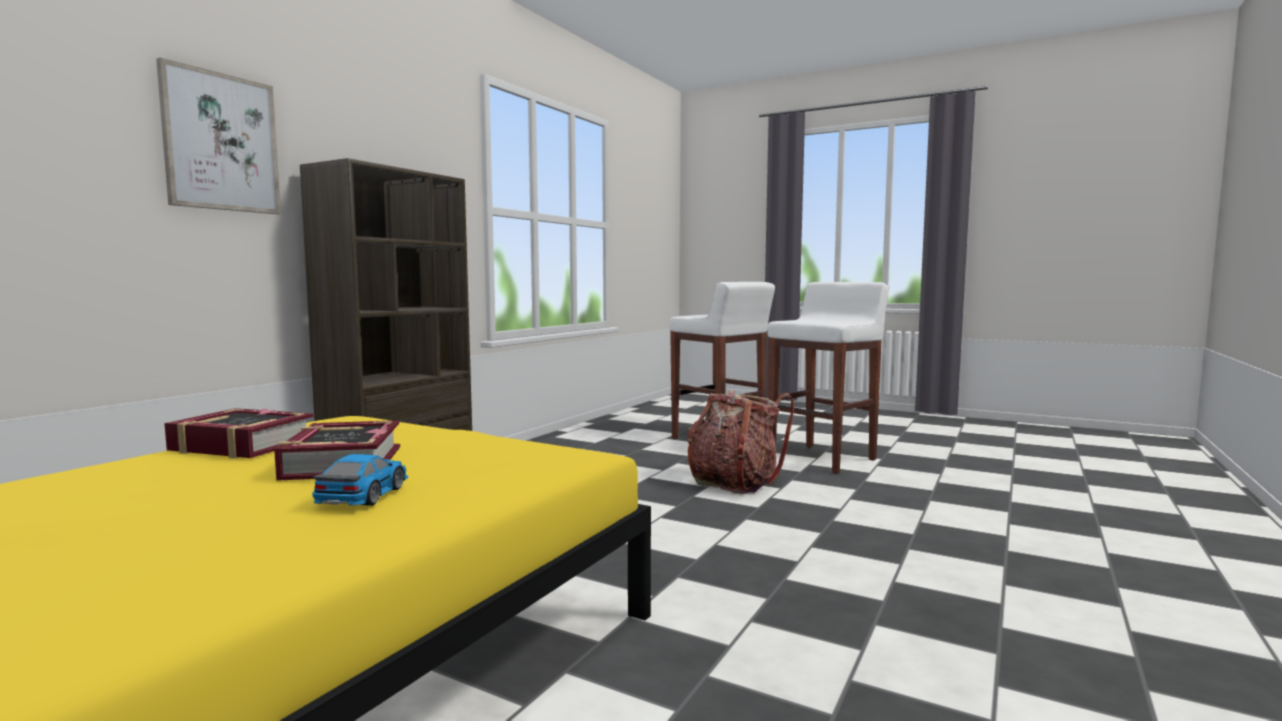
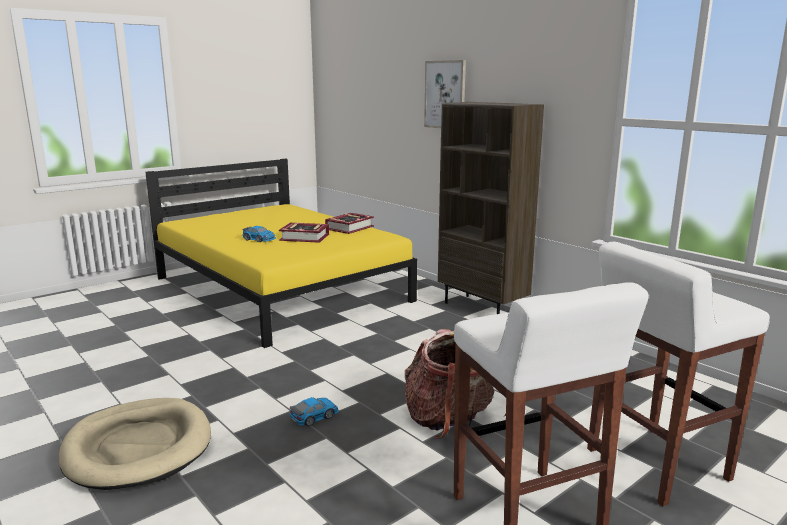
camera: 110 degrees right, 10 degrees up
none -> beige dog bed [59,398,211,490]
none -> toy car [290,397,339,426]

